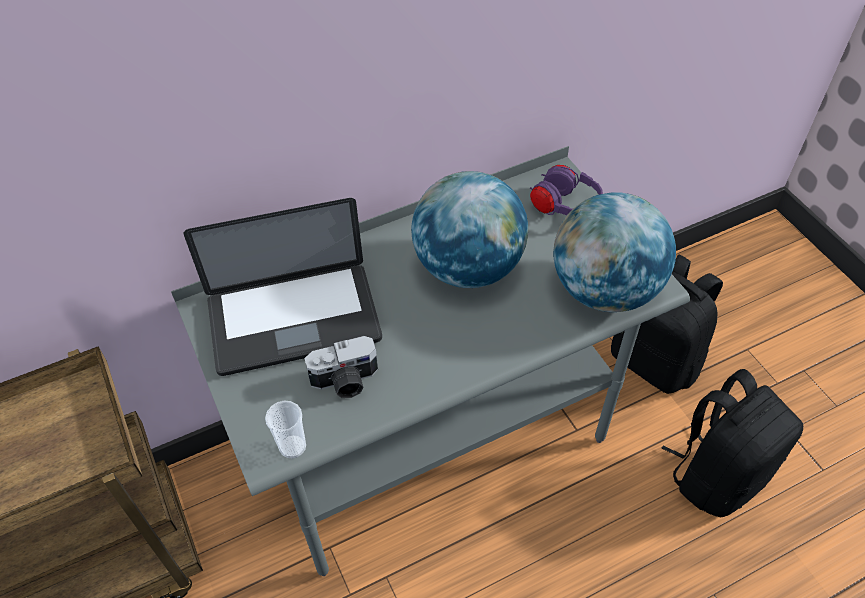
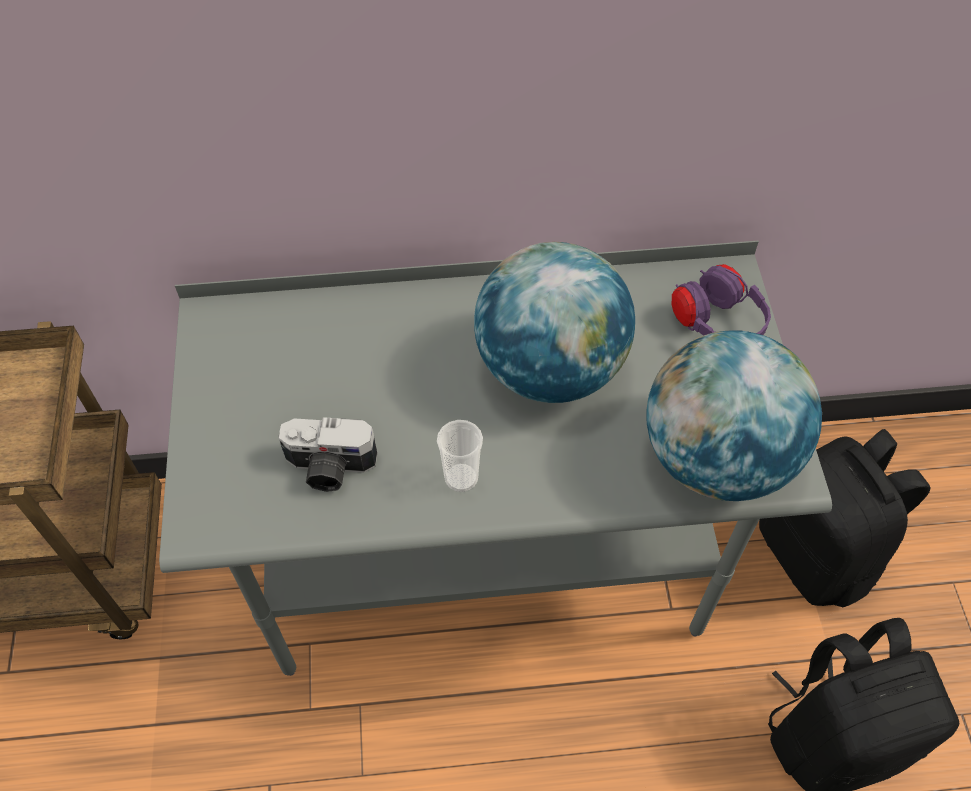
camera: 20 degrees right, 5 degrees up
laptop [184,198,382,376] -> none
cup [265,401,306,458] -> cup moved to [437,420,483,492]

